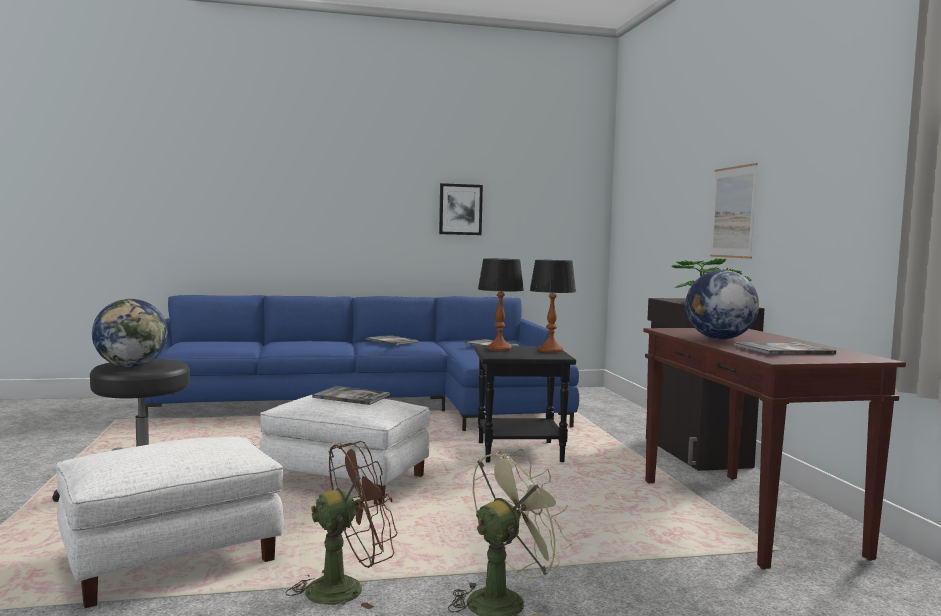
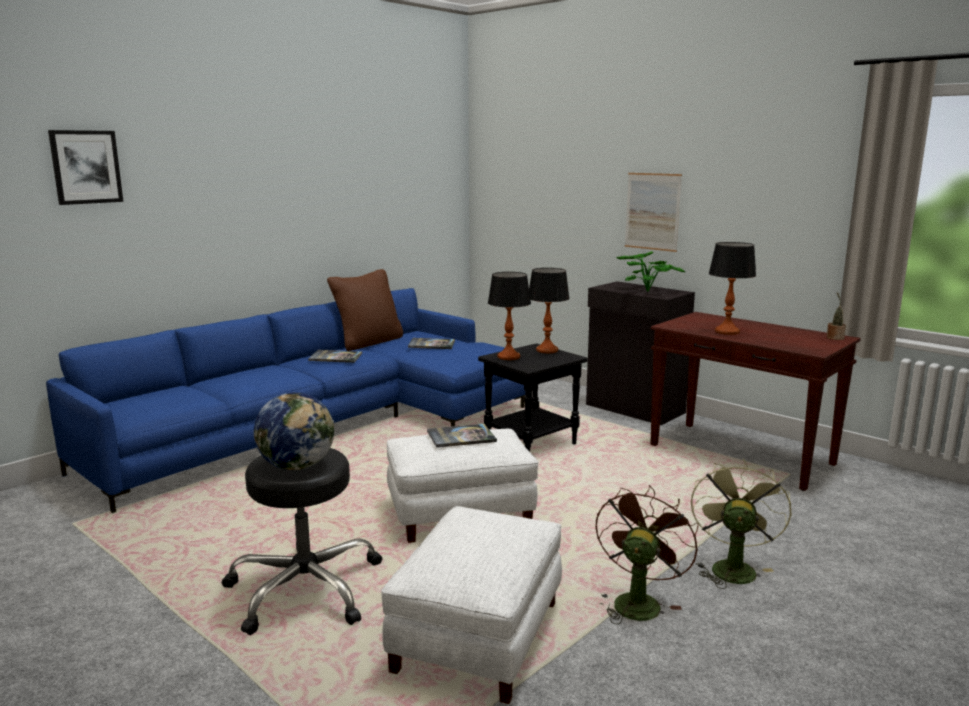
camera: 35 degrees left, 10 degrees up
picture [439,183,483,235] -> picture moved to [48,130,123,205]
globe [685,270,759,339] -> table lamp [709,242,756,335]
book [734,342,836,355] -> none
none -> brown pillow [327,269,403,351]
none -> potted plant [827,292,846,340]

